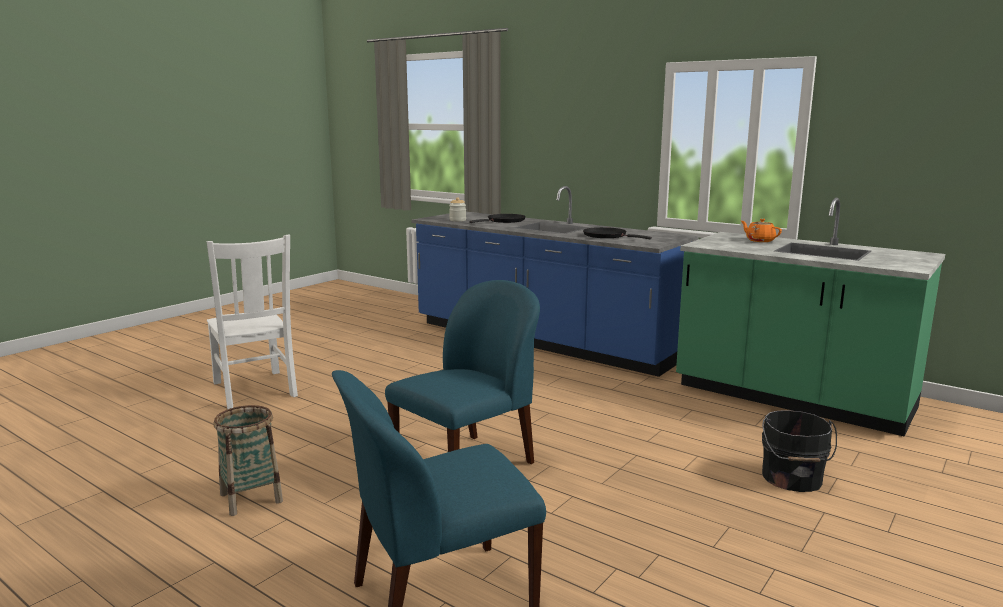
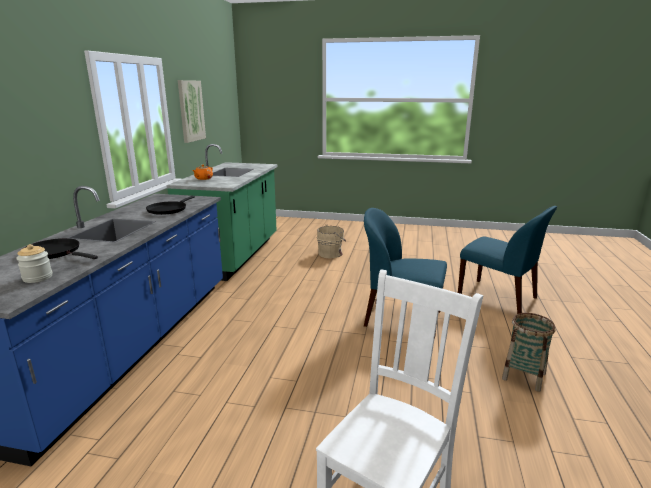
camera: 115 degrees left, 5 degrees up
black bucket [762,410,837,492] -> beige bucket [317,225,346,258]
none -> picture [178,80,206,143]

